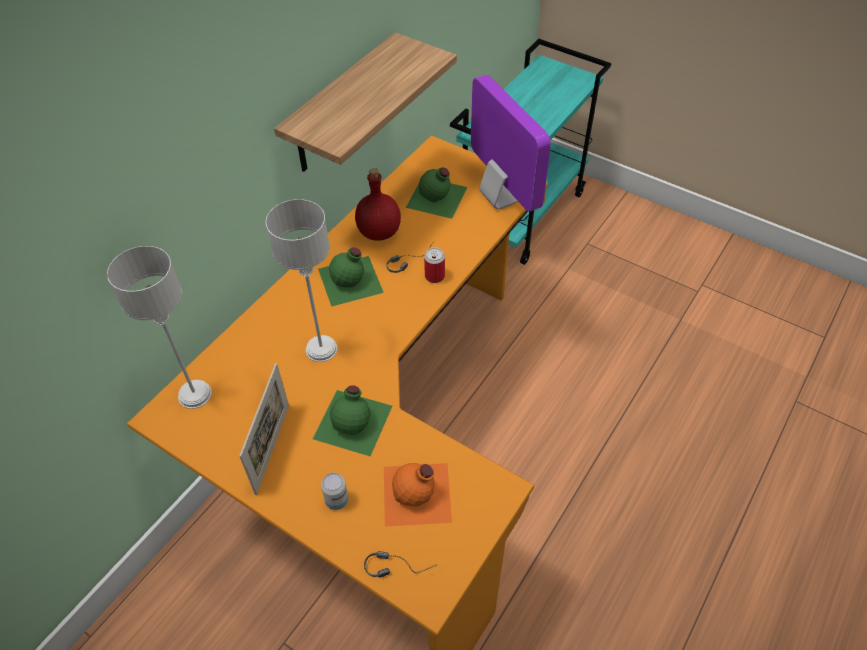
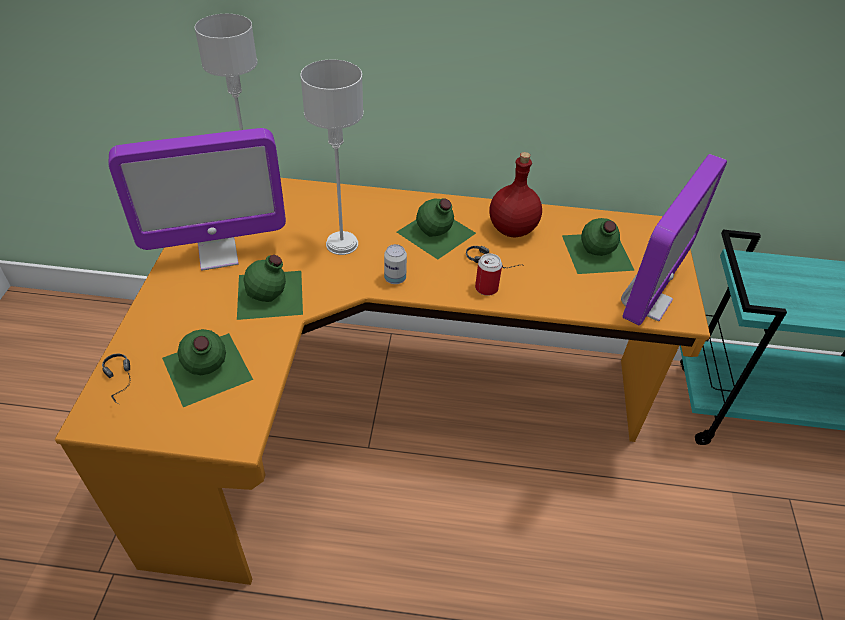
camera: 60 degrees right, 5 degrees down
picture frame [239,363,289,495] -> monitor [108,128,286,271]
shelf [274,32,457,172] -> none
can [321,473,349,510] -> can moved to [384,244,407,284]
orange bottle [384,463,452,527] -> green bottle [162,329,253,407]

